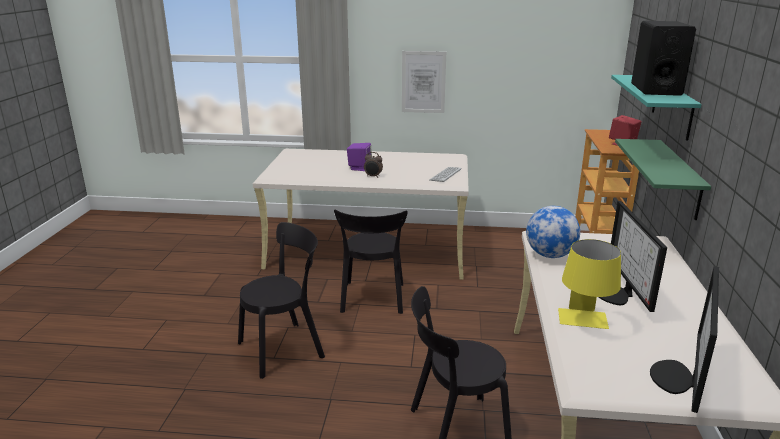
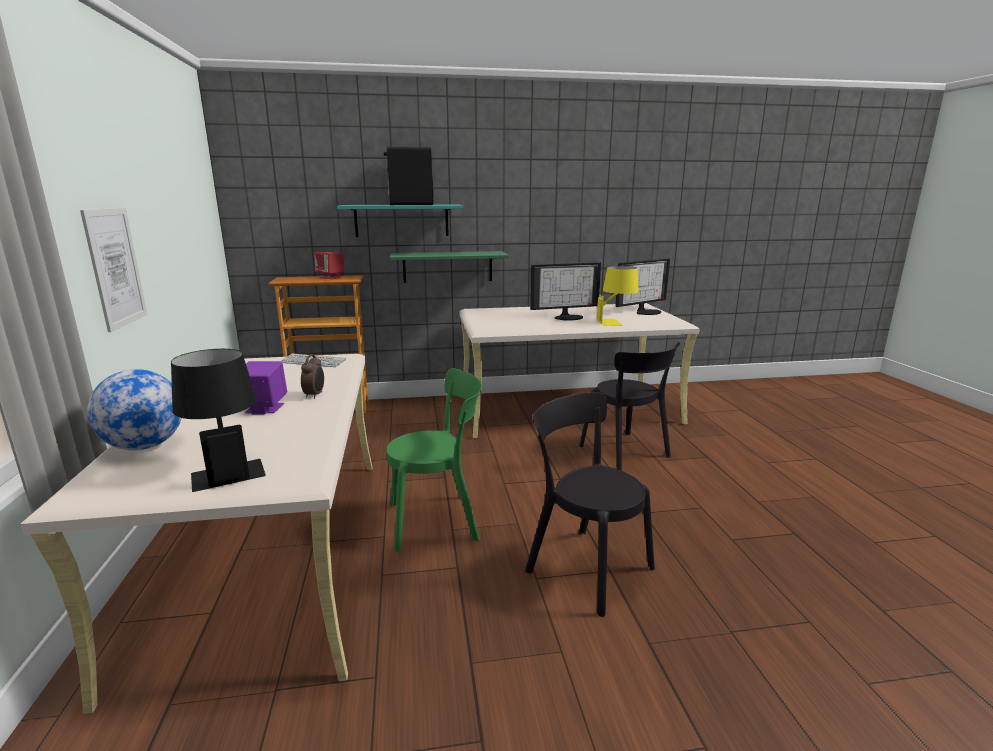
camera: 105 degrees left, 5 degrees down
black chair [334,210,408,314] -> green chair [387,368,482,552]
globe [526,206,580,258] -> globe moved to [87,369,182,450]
monitor [650,266,719,413] -> monitor turned 45 degrees counterclockwise [615,259,670,315]
none -> black table lamp [171,349,266,492]

